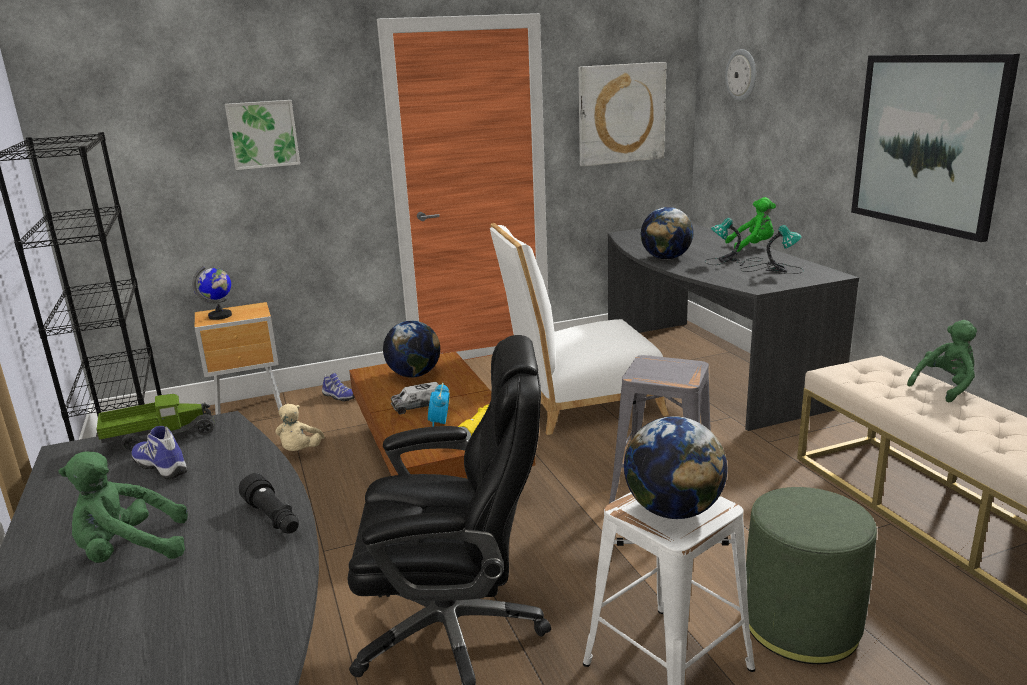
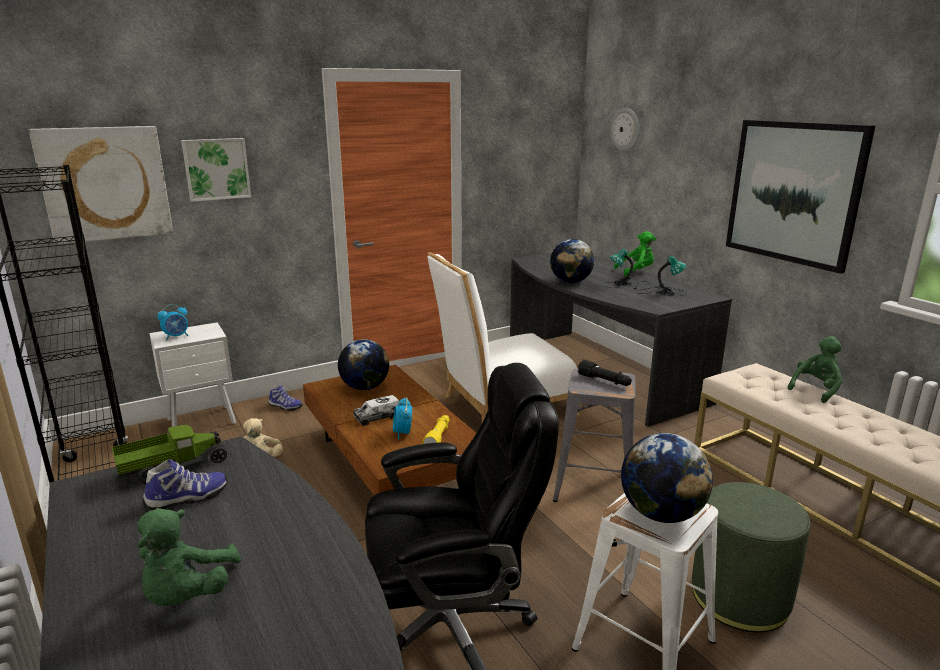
camera: 10 degrees left, 0 degrees up
green plush toy [58,452,188,563] -> green plush toy turned 60 degrees counterclockwise [137,508,241,606]
shoe [131,426,187,480] -> shoe turned 120 degrees clockwise [143,459,228,510]
globe [192,266,232,320] -> alarm clock [157,304,188,340]
brown nightstand [195,302,282,415] -> white nightstand [149,322,236,427]
black flashlight [239,473,299,534] -> black flashlight moved to [578,360,632,386]
picture [579,62,666,166] -> picture moved to [29,126,173,244]

